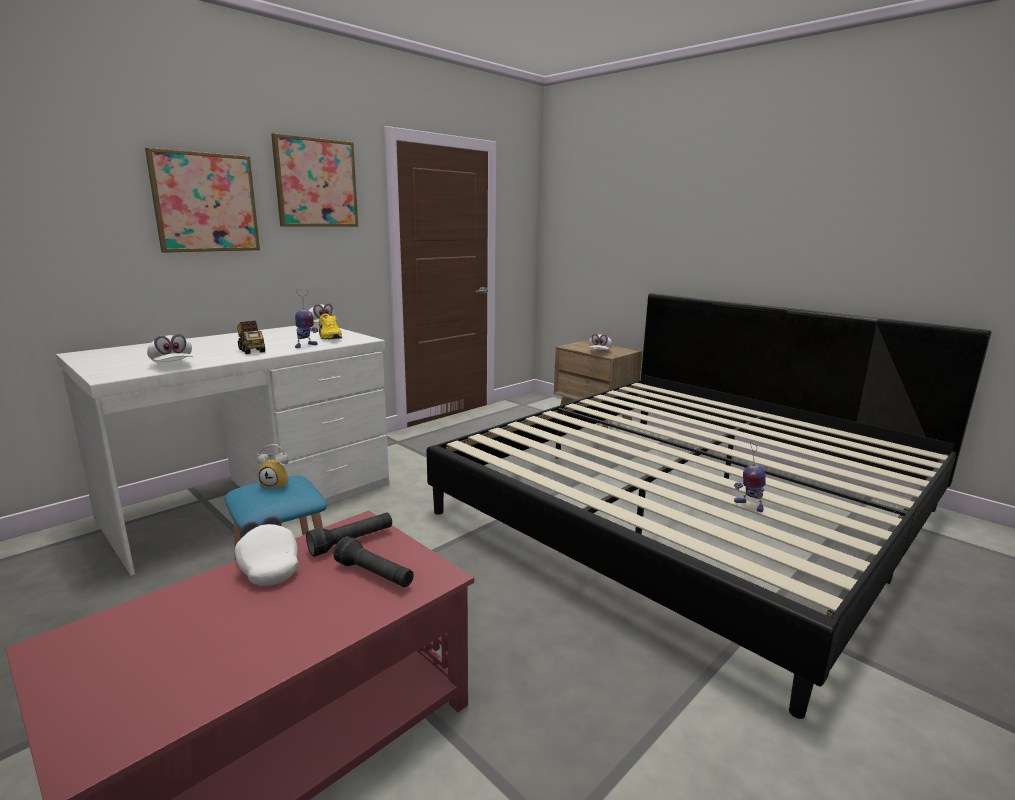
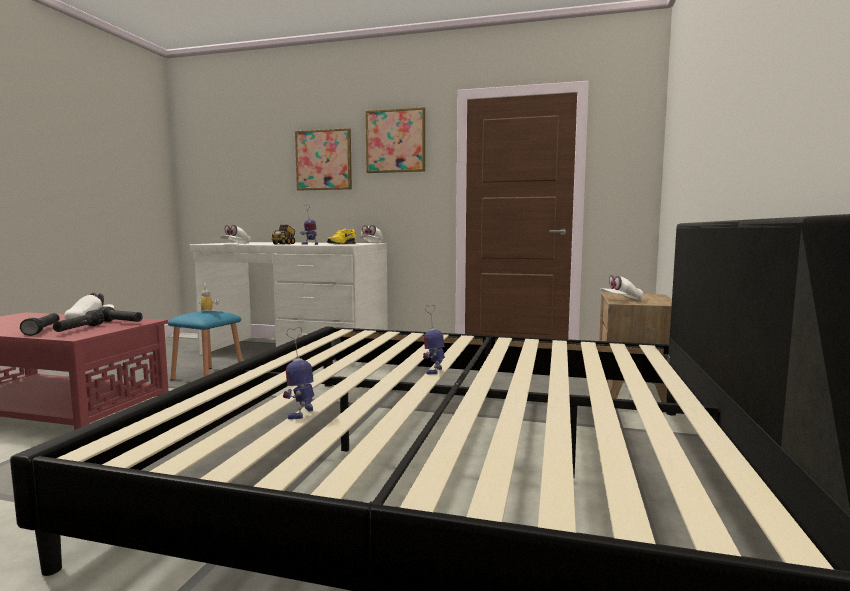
camera: 60 degrees right, 10 degrees down
none -> black flashlight [20,313,60,336]
none -> toy robot [423,305,445,374]

